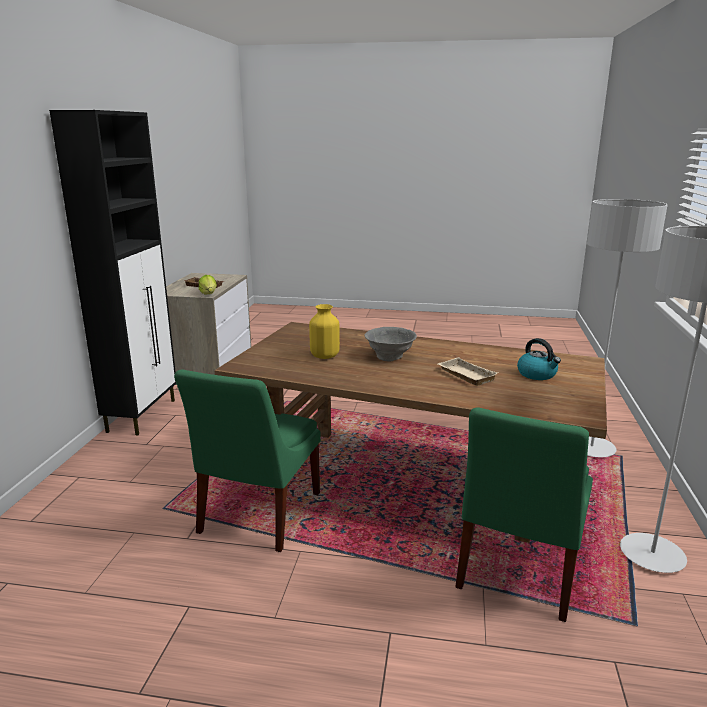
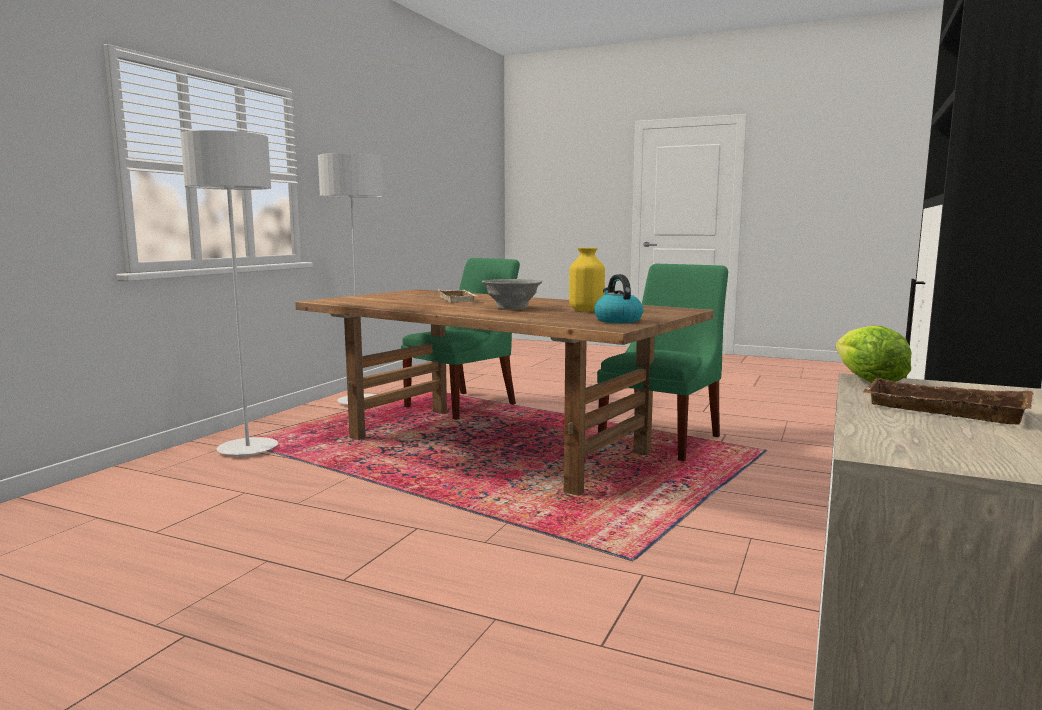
camera: 165 degrees left, 10 degrees down
kettle [517,338,561,380] -> kettle moved to [594,274,643,323]

